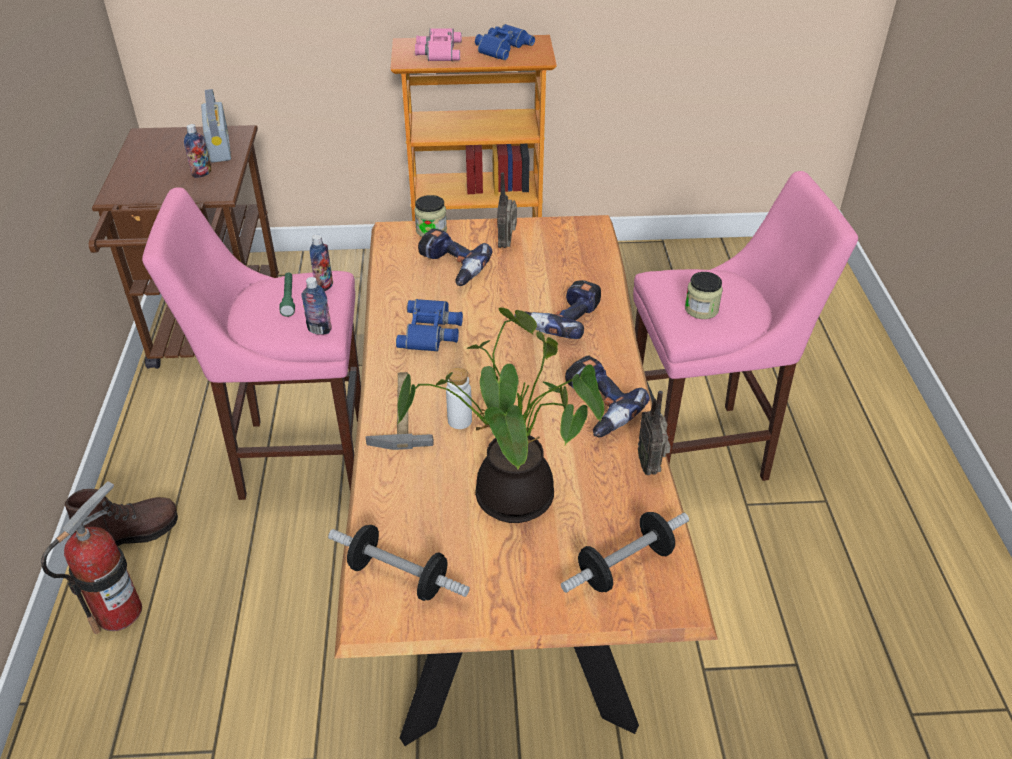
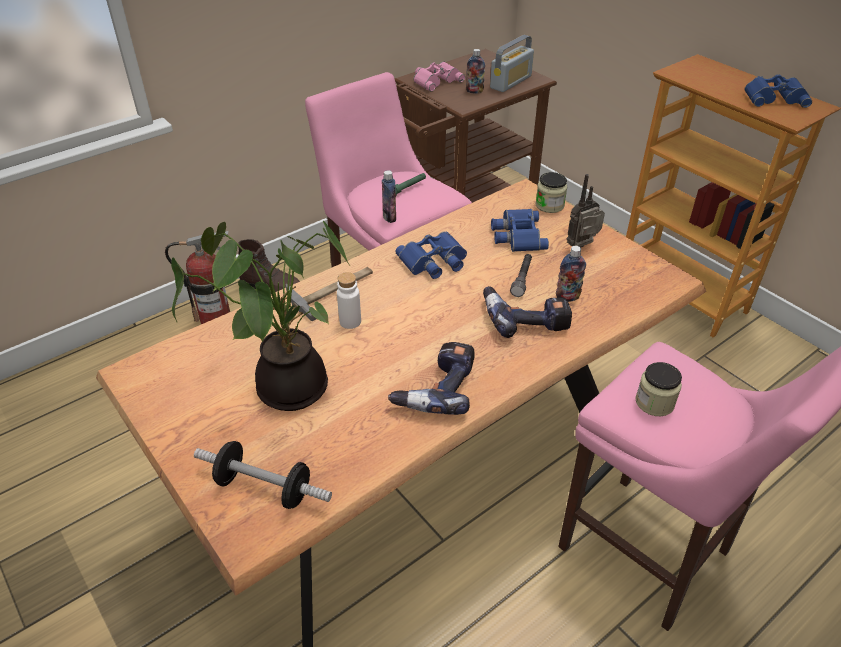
camera: 55 degrees right, 0 degrees up
bottle [310,234,333,291] -> bottle moved to [556,246,586,302]
dumbbell [328,525,470,601] -> none
pink binoculars [415,28,462,61] -> pink binoculars moved to [413,61,465,92]
power drill [418,228,493,286] -> blue binoculars [491,209,549,252]
radio [638,391,671,475] -> none
none -> grey flashlight [510,254,532,297]

